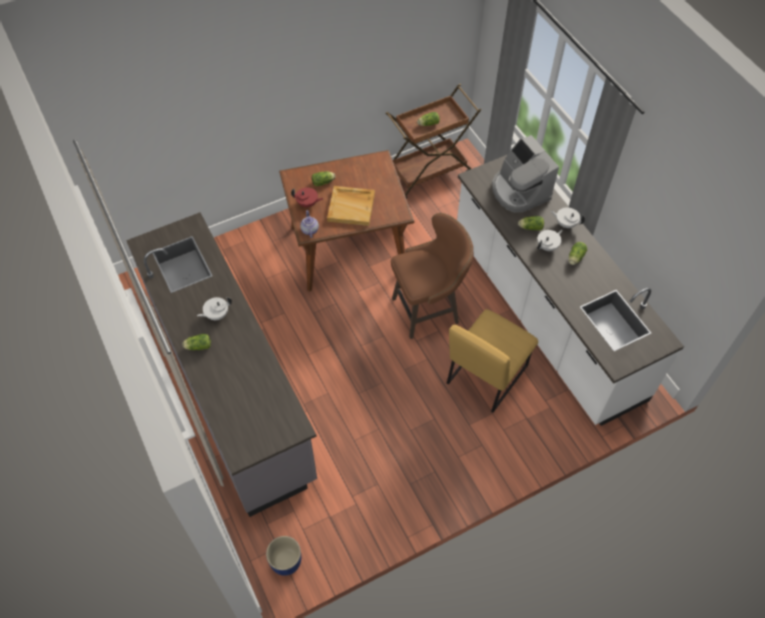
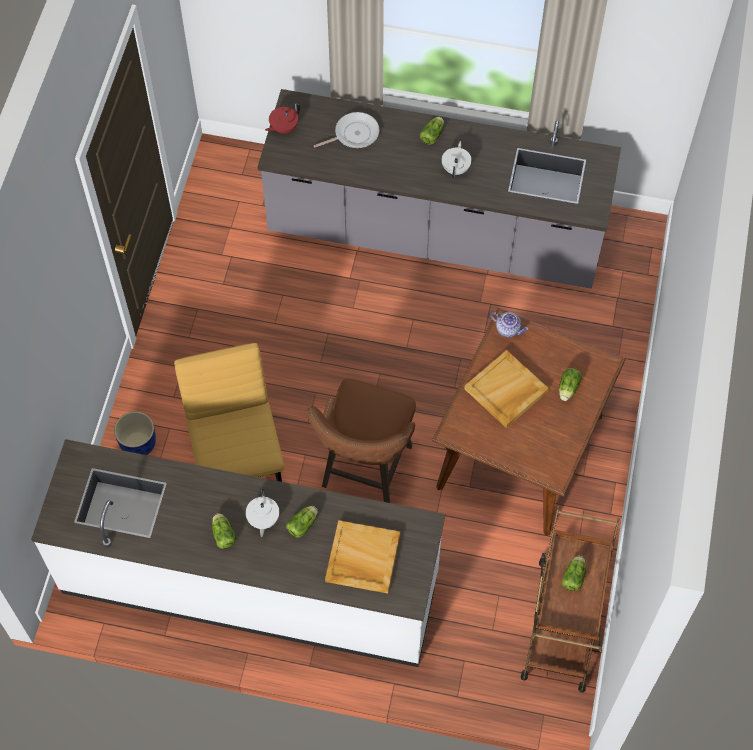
camera: 130 degrees right, 5 degrees up
blue planter [266,536,301,576] -> blue planter moved to [114,412,156,455]
red teapot [291,188,324,208] -> red teapot moved to [265,104,300,134]
coffee machine [492,135,559,212] -> beige tray [325,520,400,593]
white teapot [551,207,585,228] -> none
none -> frying pan [314,112,380,148]

